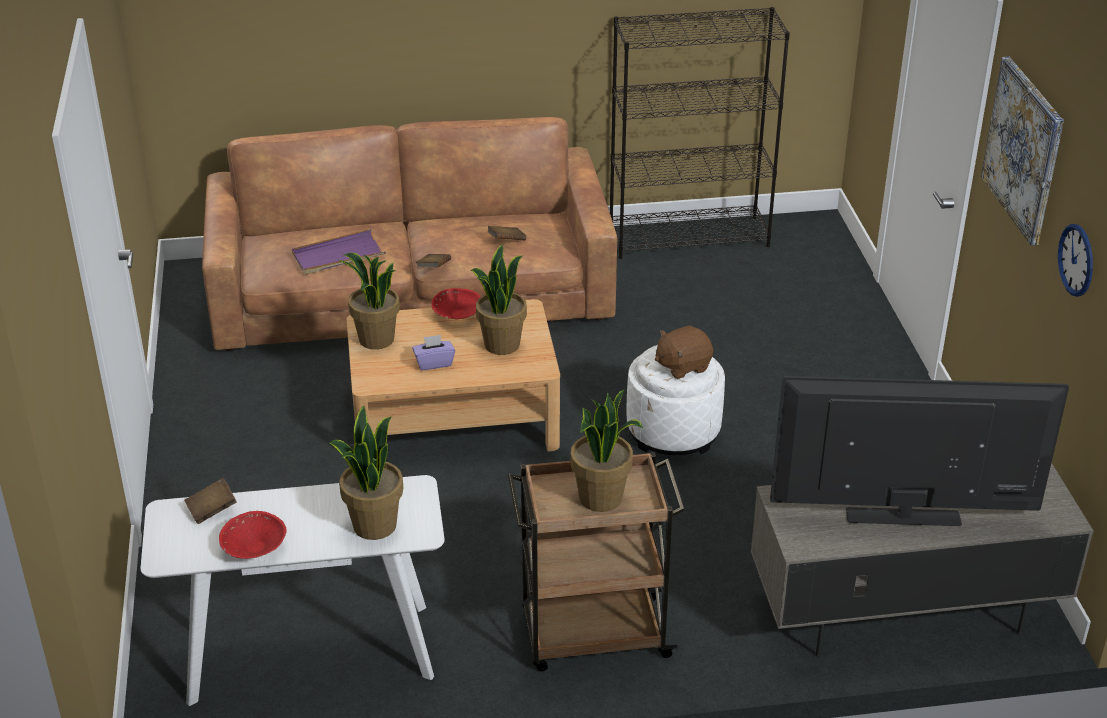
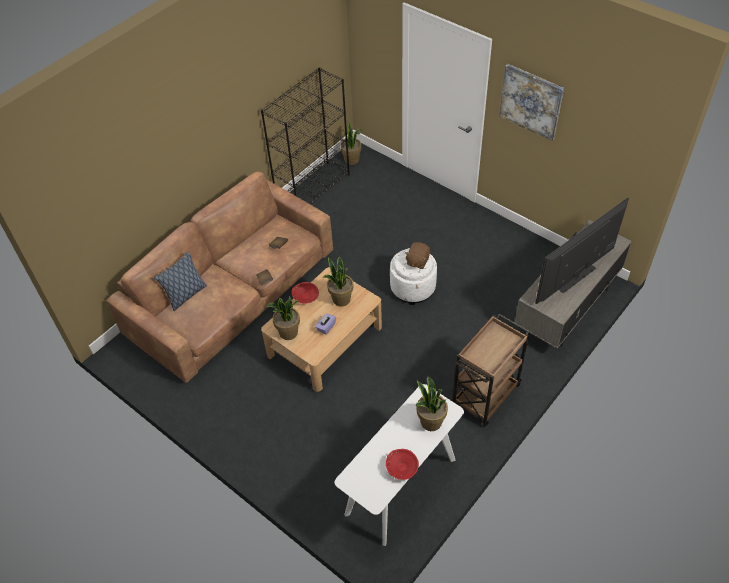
camera: 40 degrees left, 15 degrees up
brown book [184,478,237,524] -> none
purple tray [292,229,386,275] -> none
potted plant [570,389,643,512] -> potted plant moved to [341,122,362,165]
wall clock [1058,224,1093,297] -> none
none -> pillow [154,252,207,311]

